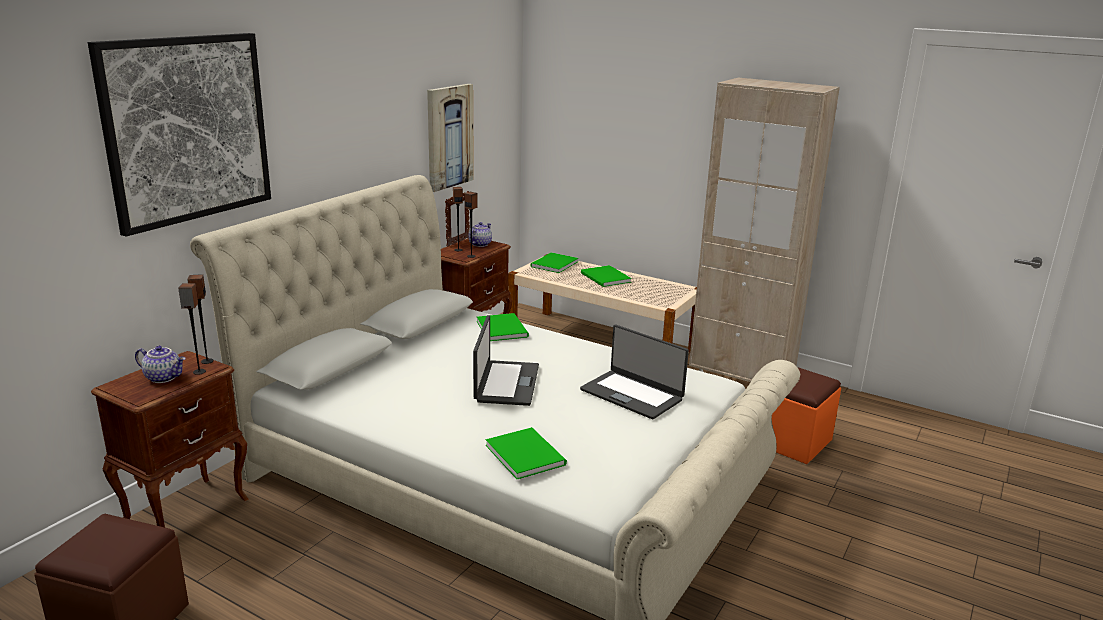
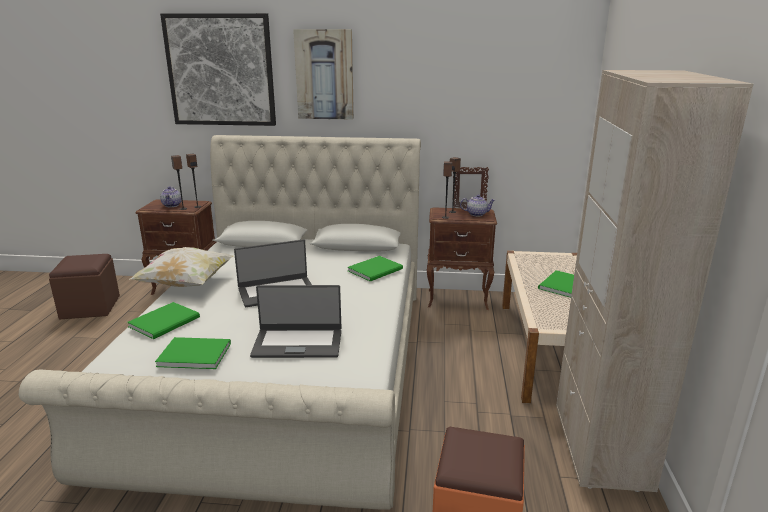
camera: 65 degrees right, 0 degrees up
picture [427,84,474,192] -> picture moved to [293,29,354,119]
green book [530,252,578,273] -> green book moved to [155,337,231,369]
laptop [580,325,689,419] -> laptop turned 105 degrees counterclockwise [250,285,341,358]
none -> pillow [130,247,234,287]

